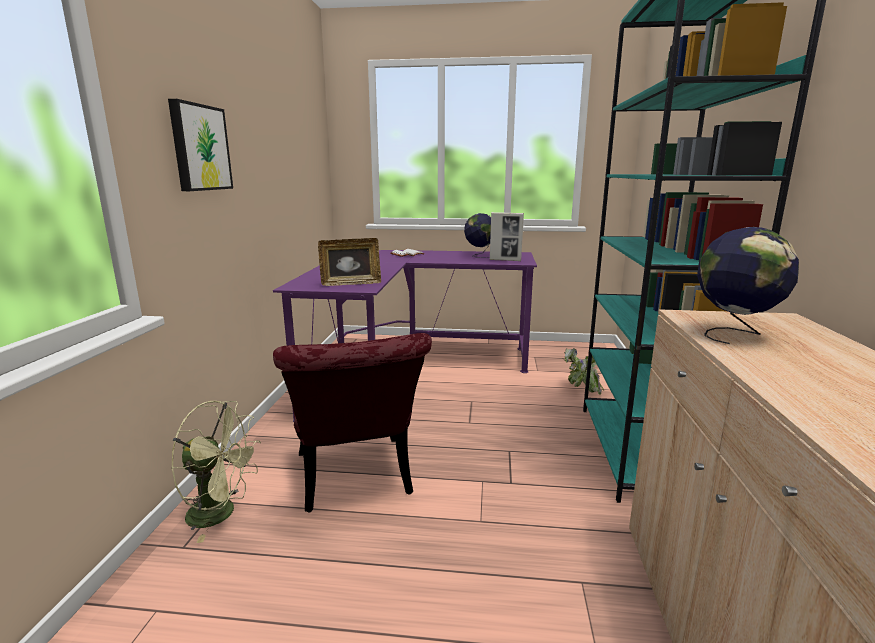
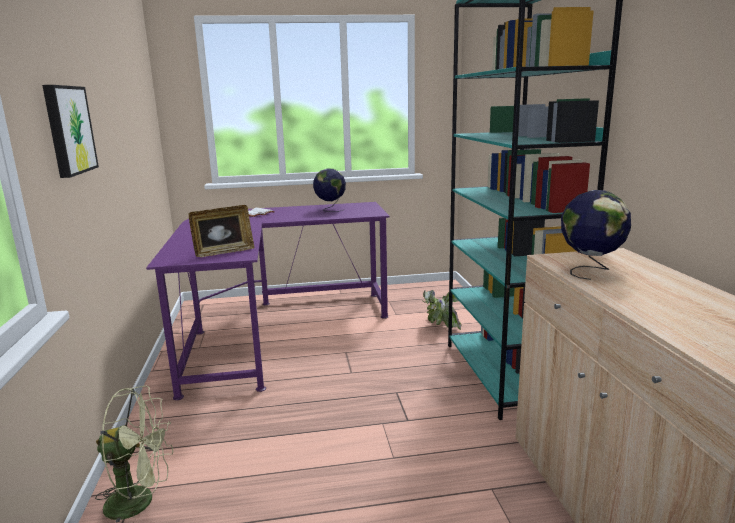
camera: 15 degrees left, 0 degrees up
red chair [273,333,432,513] -> none
picture frame [490,212,524,261] -> none

